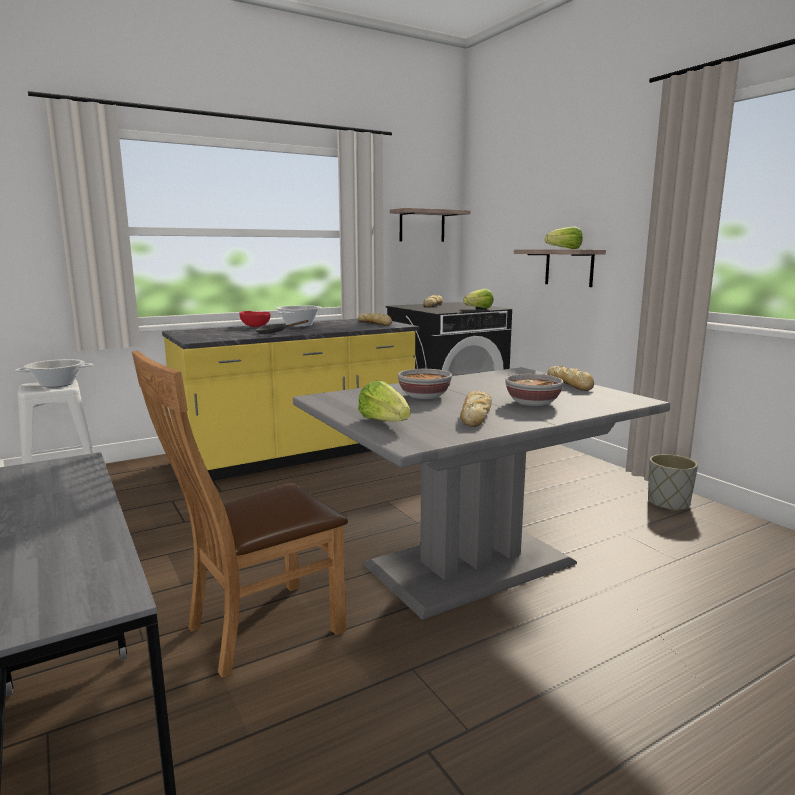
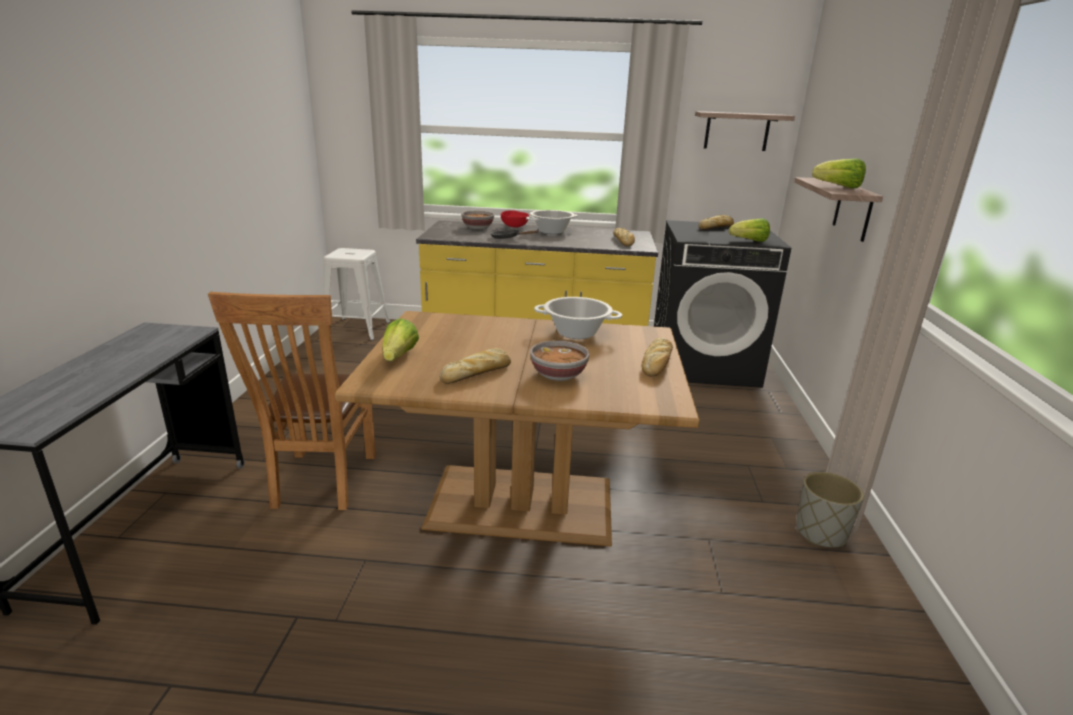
camera: 35 degrees right, 10 degrees up
cooking pot [15,359,94,388] -> cooking pot moved to [534,297,622,339]
brown chair [132,351,348,678] -> brown chair turned 90 degrees counterclockwise [208,292,376,510]
grey dining table [293,367,670,620] -> brown dining table [335,311,700,546]
bowl [398,369,452,399] -> bowl moved to [461,211,494,229]

